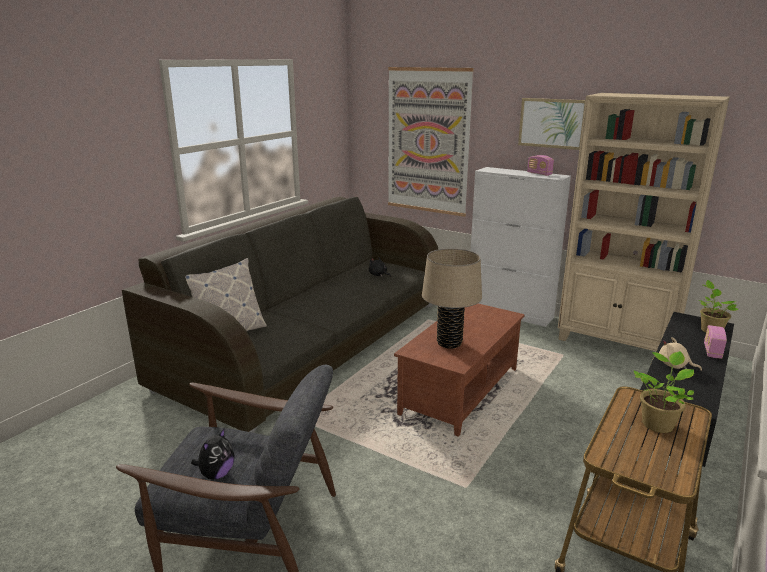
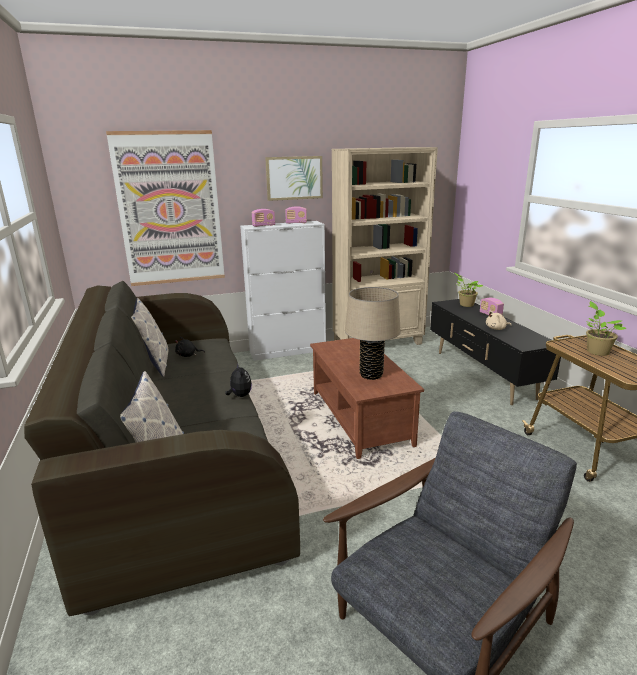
camera: 50 degrees left, 0 degrees up
plush toy [191,429,235,480] -> plush toy moved to [225,363,252,397]
none -> pillow [131,298,168,377]
none -> radio [252,209,275,227]

